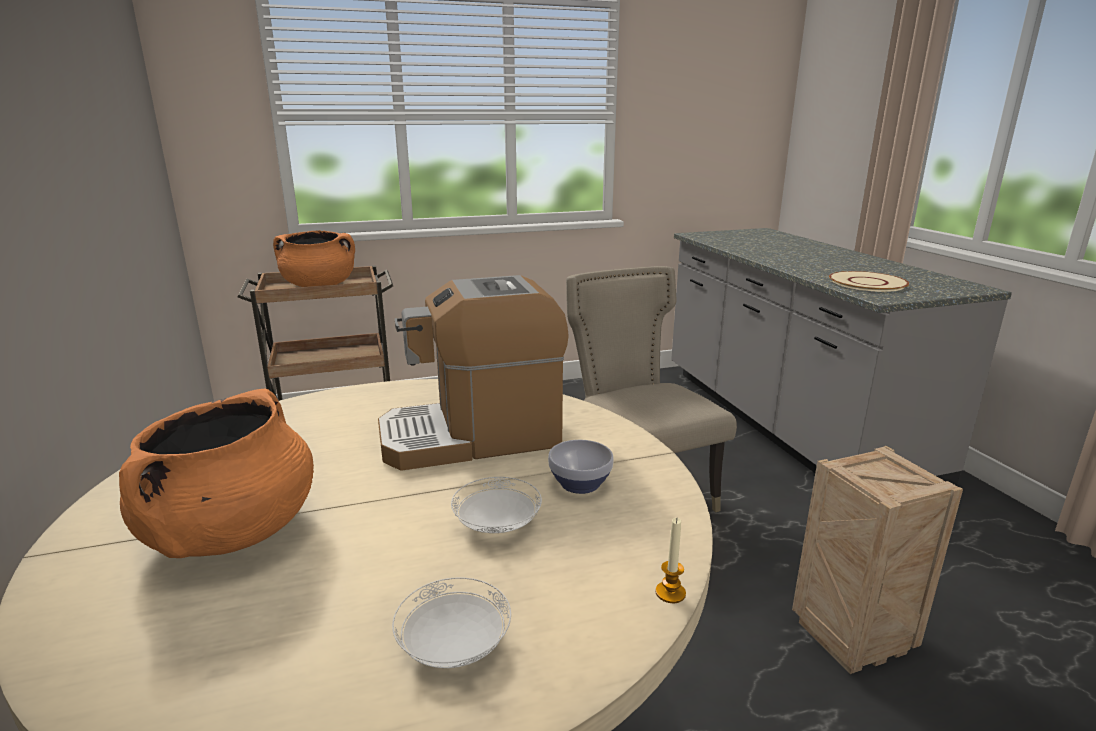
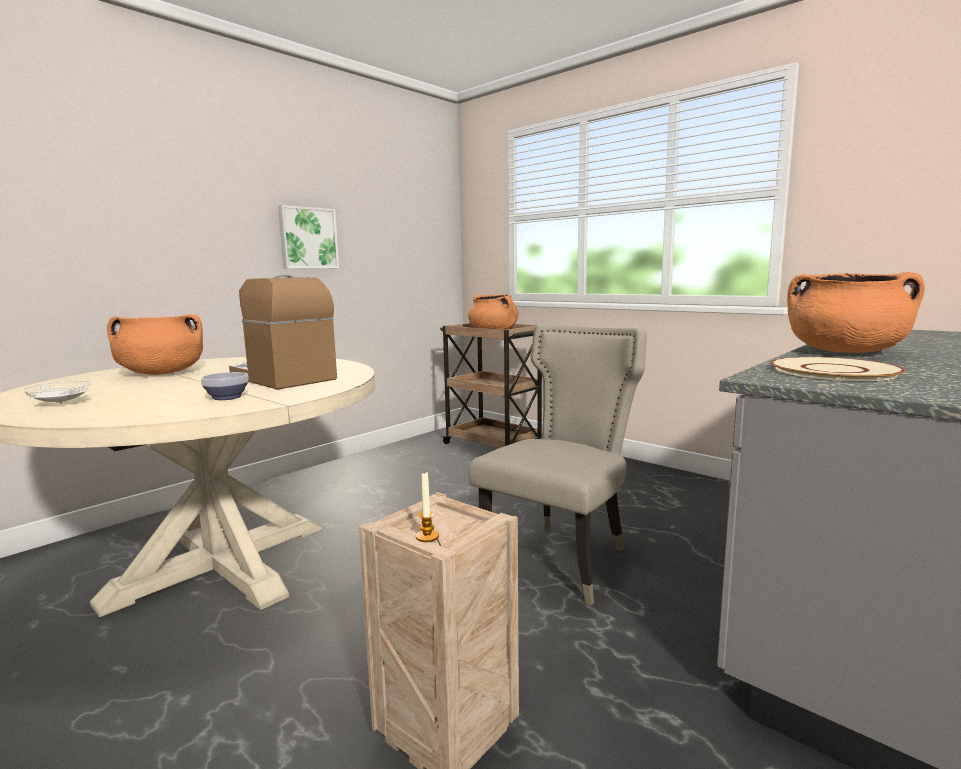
camera: 60 degrees right, 10 degrees down
white plate [451,477,542,533] -> none
candle [655,518,686,603] -> candle moved to [416,471,439,542]
none -> picture [278,205,339,269]
none -> orange cooking pot [787,272,925,353]

